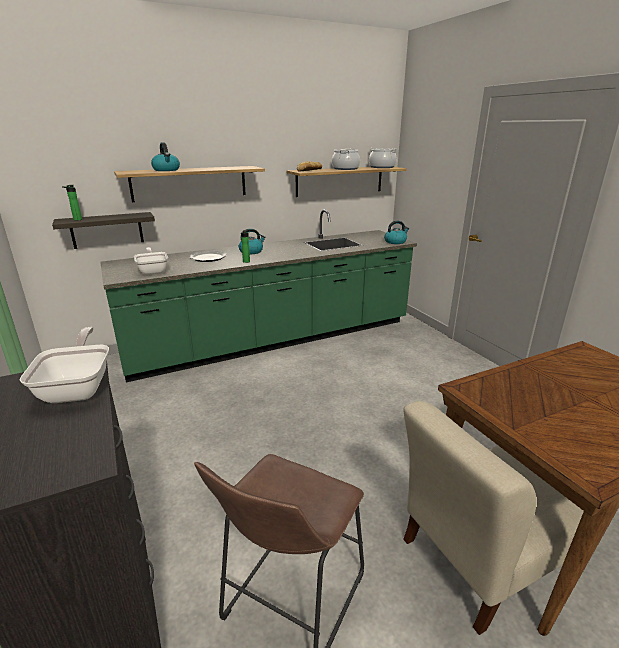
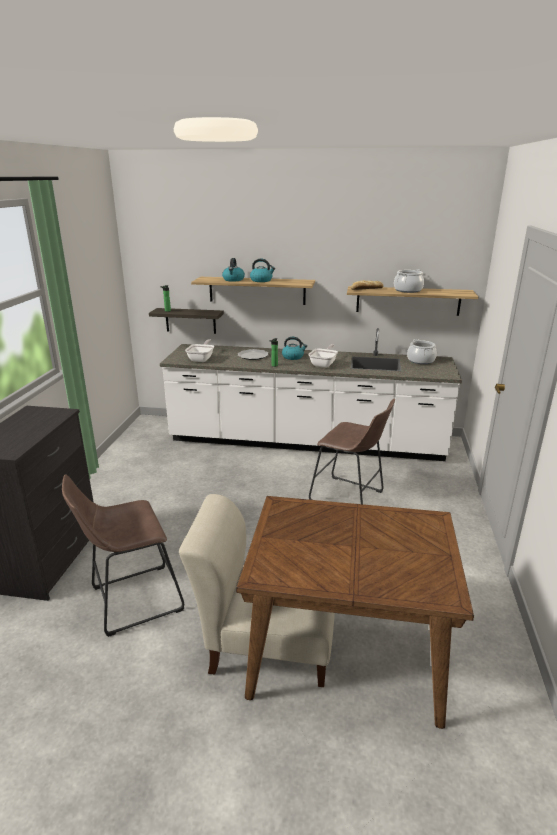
camera: 35 degrees right, 0 degrees up
frying pan [20,327,109,403] -> frying pan moved to [308,344,338,368]
green counter [100,210,417,382] -> white counter [160,328,462,461]
cooking pot [369,148,397,168] -> cooking pot moved to [407,339,437,364]
kettle [384,221,409,244] -> kettle moved to [250,259,275,282]
none -> brown stool [309,399,395,504]

